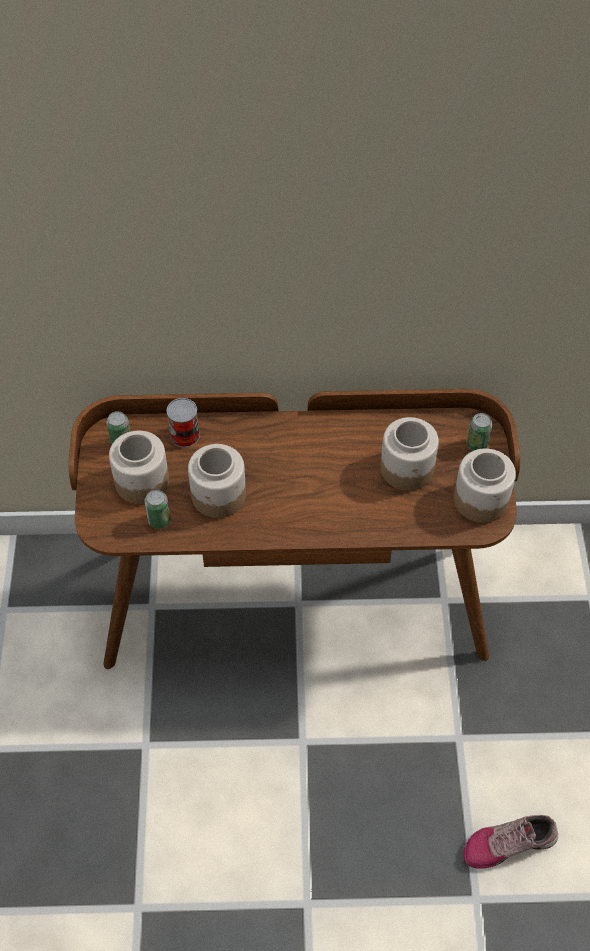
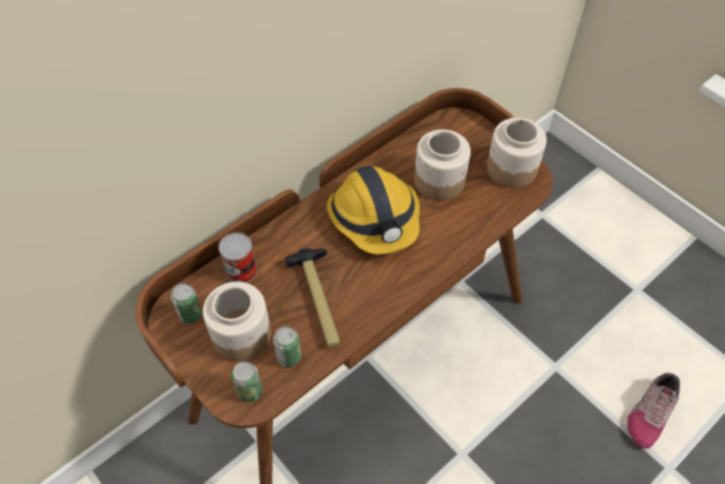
camera: 40 degrees left, 0 degrees up
jar [188,444,246,518] -> hammer [285,248,340,348]
can [466,413,492,451] -> can moved to [232,361,262,402]
none -> hard hat [327,166,420,254]

